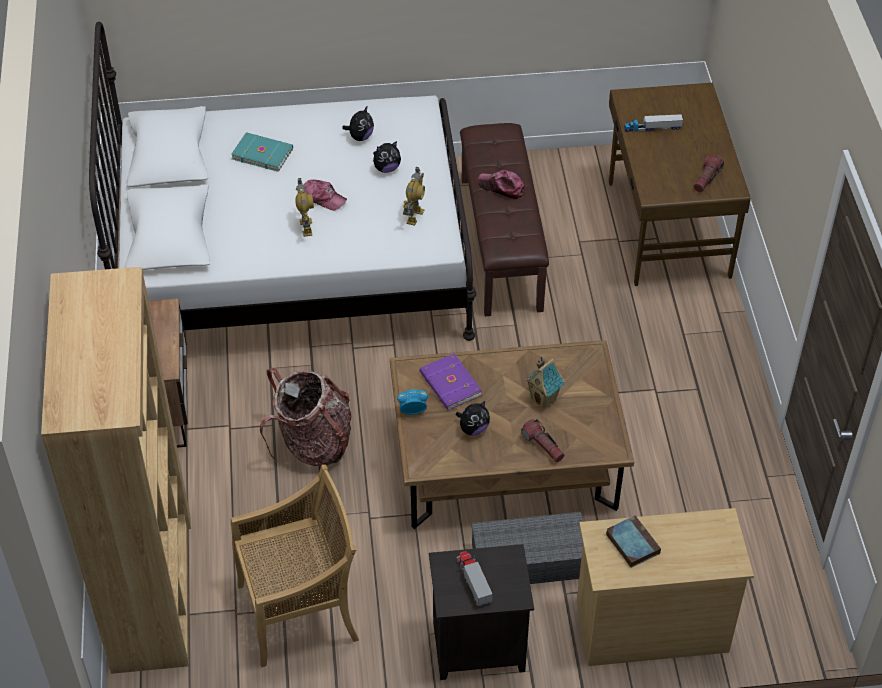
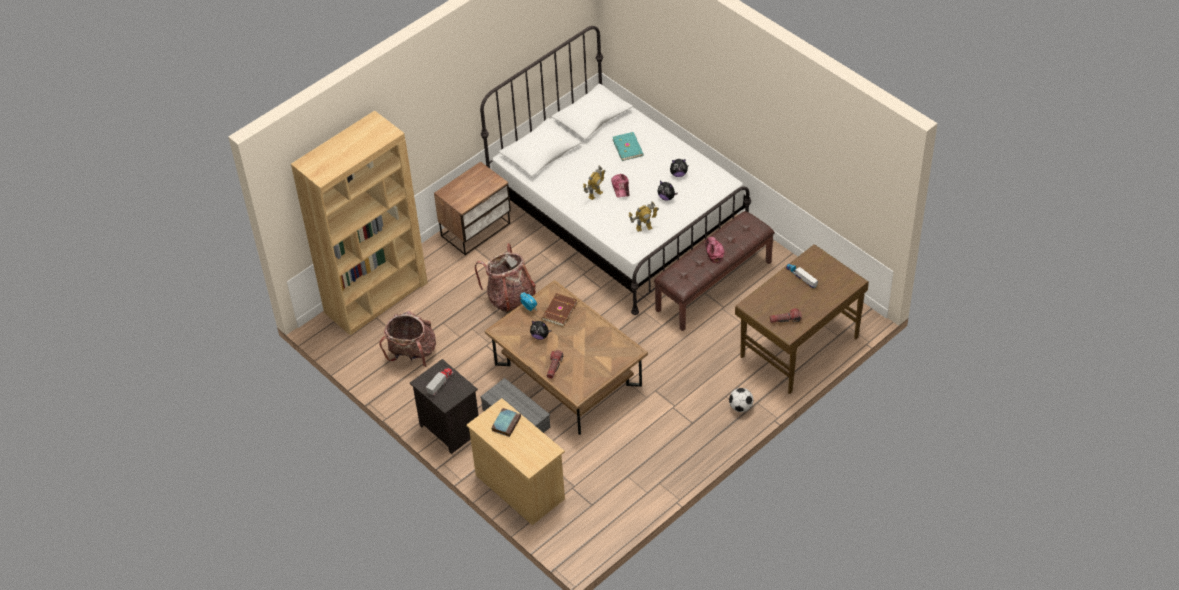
camera: 55 degrees right, 0 degrees up
beige chair [231,465,359,667] -> backpack [379,311,436,367]
purple book [419,353,482,410] -> brown book [542,293,578,327]
toy house [525,357,565,408] -> none
none -> football [729,388,753,412]

